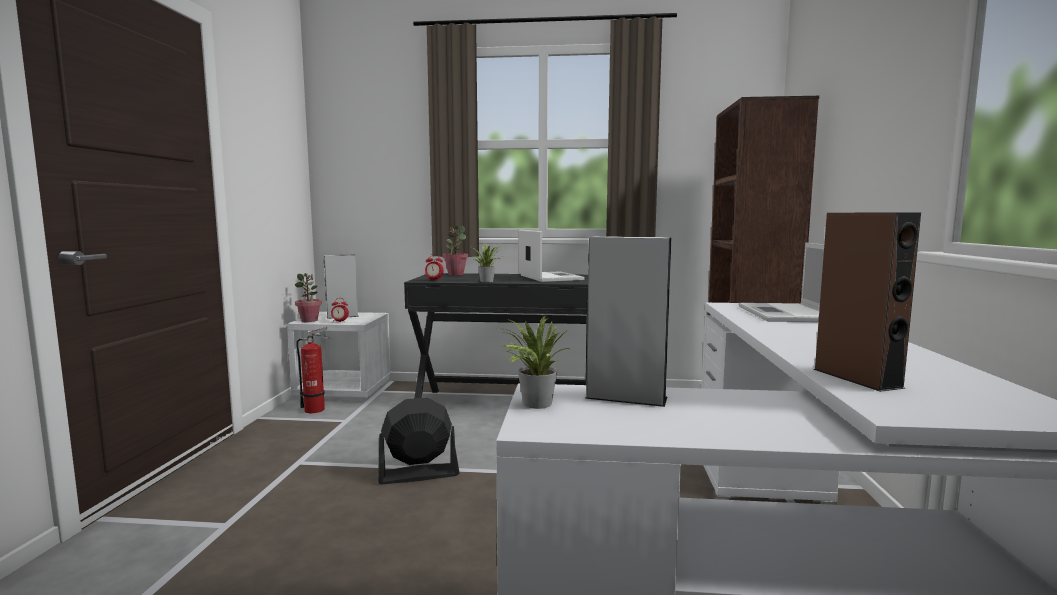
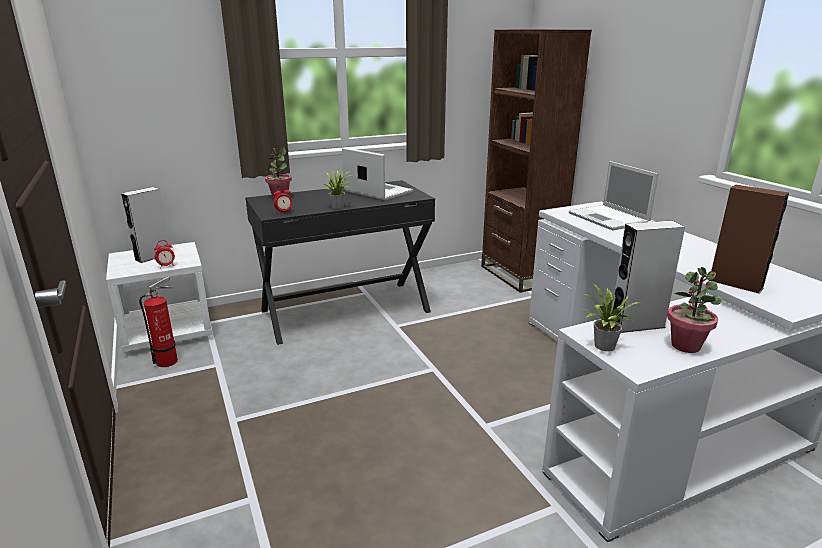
camera: 30 degrees left, 15 degrees up
potted plant [295,273,322,322] -> potted plant moved to [667,267,723,353]
black fan [378,397,459,484] -> none

